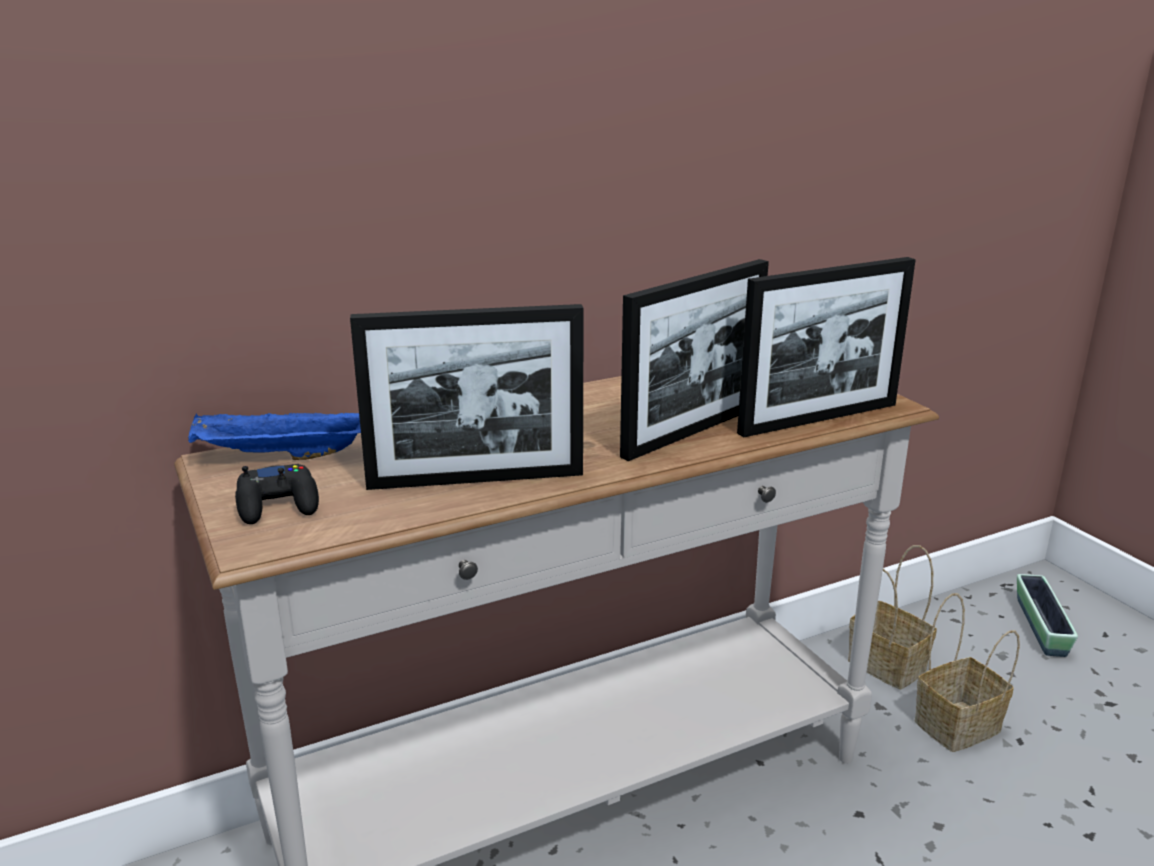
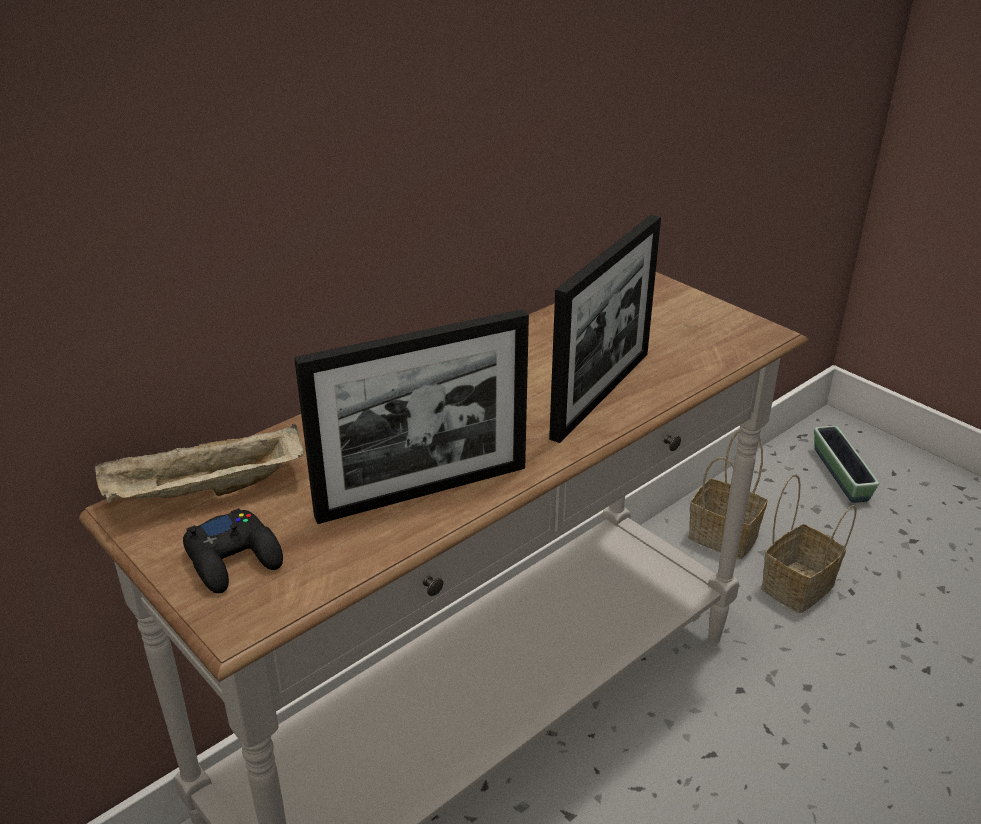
camera: 15 degrees left, 10 degrees up
blue tray [188,413,361,460] -> beige tray [95,424,304,503]
picture frame [737,257,916,437] -> none

